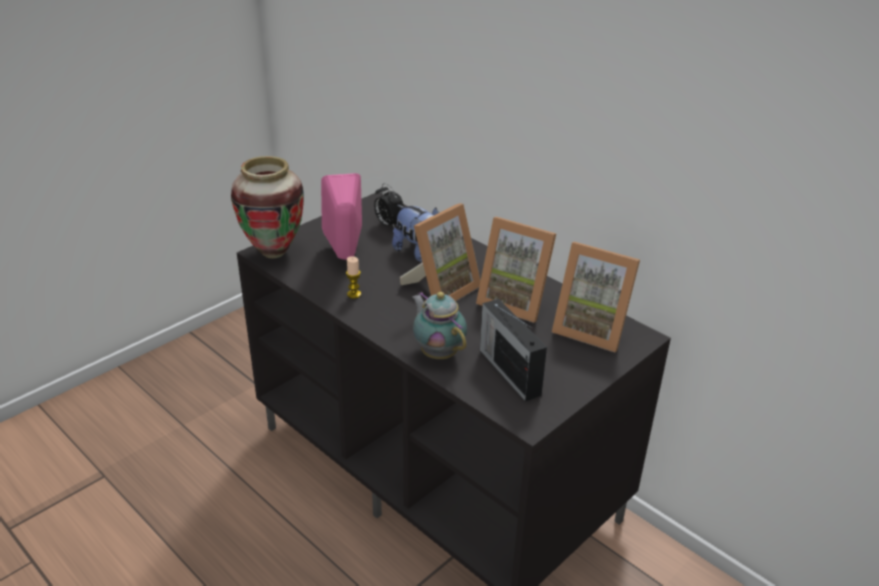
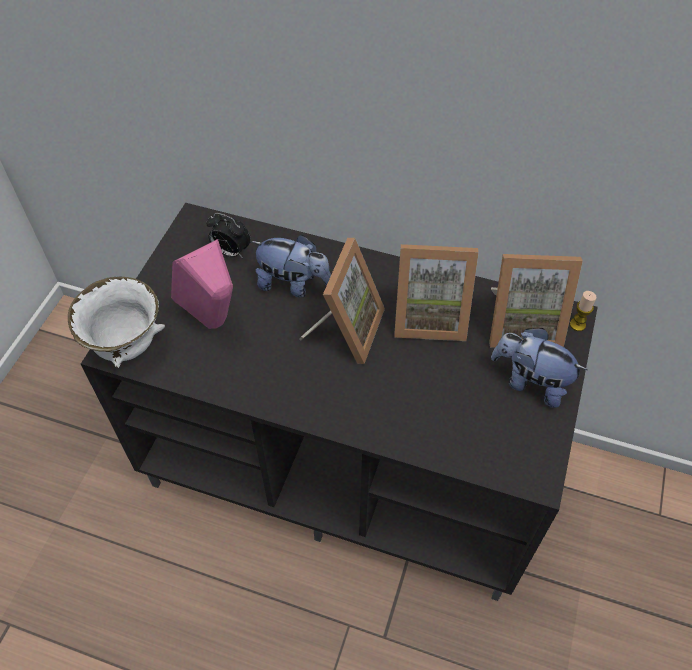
camera: 25 degrees left, 20 degrees up
vase [231,156,304,258] -> white bowl [68,277,165,368]
candle [346,256,361,299] -> candle moved to [570,291,596,331]
teapot [412,292,467,359] -> none
radio [480,299,547,401] -> none
none -> plush toy [491,328,587,408]

